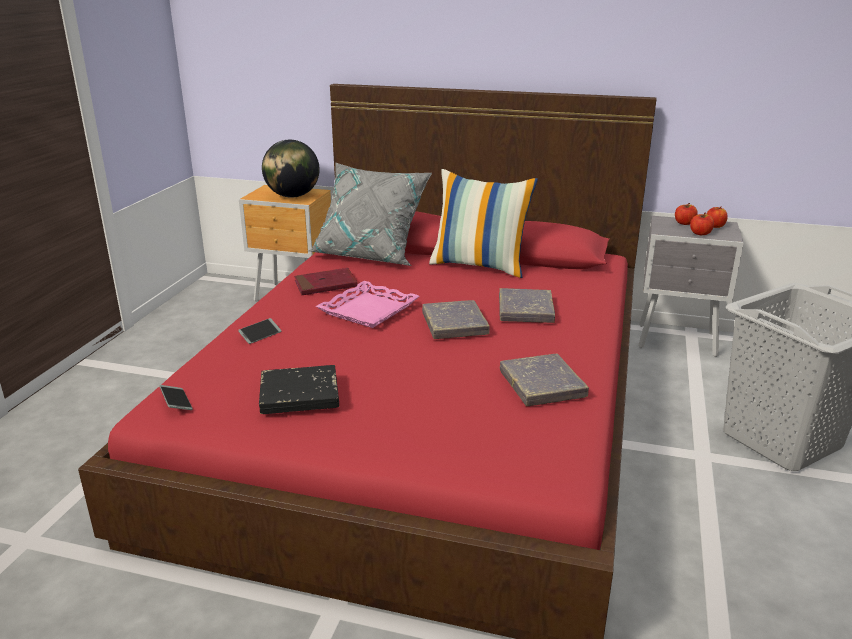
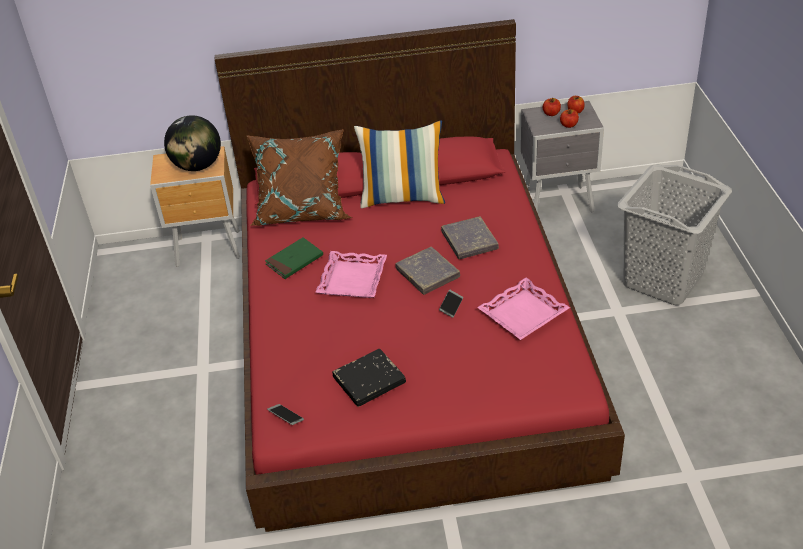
camera: 20 degrees left, 15 degrees up
phone [238,318,281,344] -> phone moved to [439,290,463,318]
red book [294,268,358,295] -> green book [265,237,323,279]
grey pillow [307,163,432,266] -> brown pillow [246,129,352,226]
grey book [500,354,589,406] -> pink tray [477,277,570,340]

